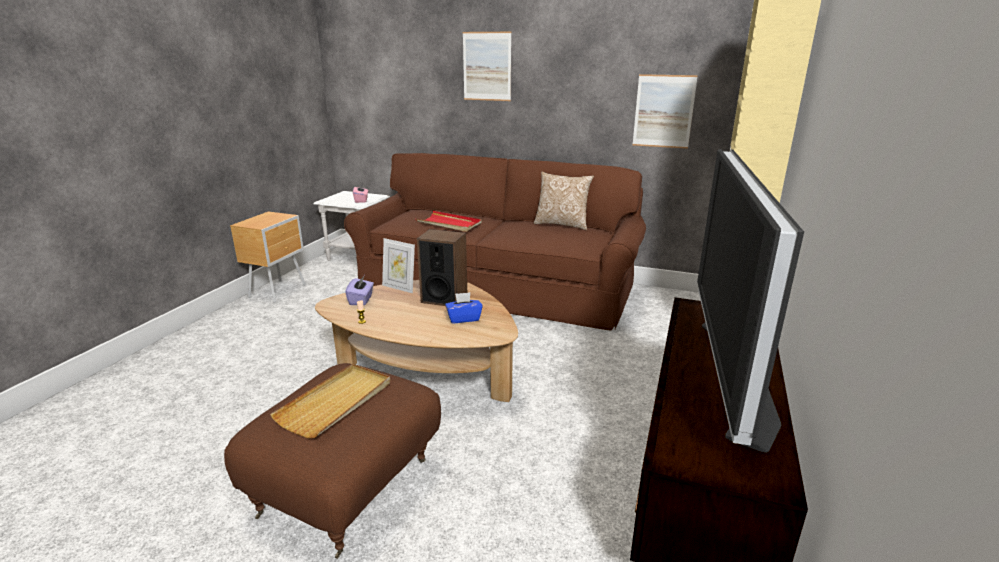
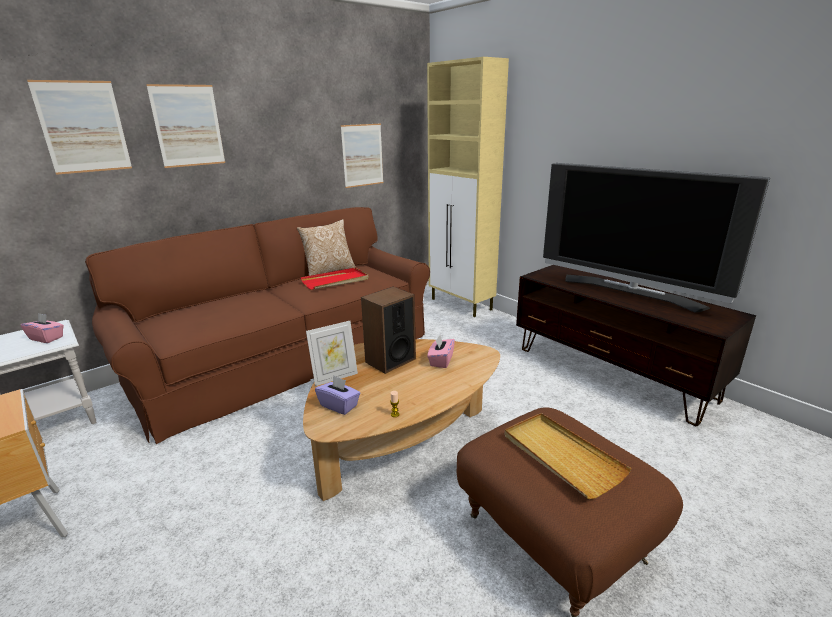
camera: 60 degrees left, 0 degrees up
red tray [416,211,482,232] -> red tray moved to [301,268,369,290]
blue tissue box [445,292,483,323] -> pink tissue box [427,335,455,368]
none -> picture [27,80,132,175]

